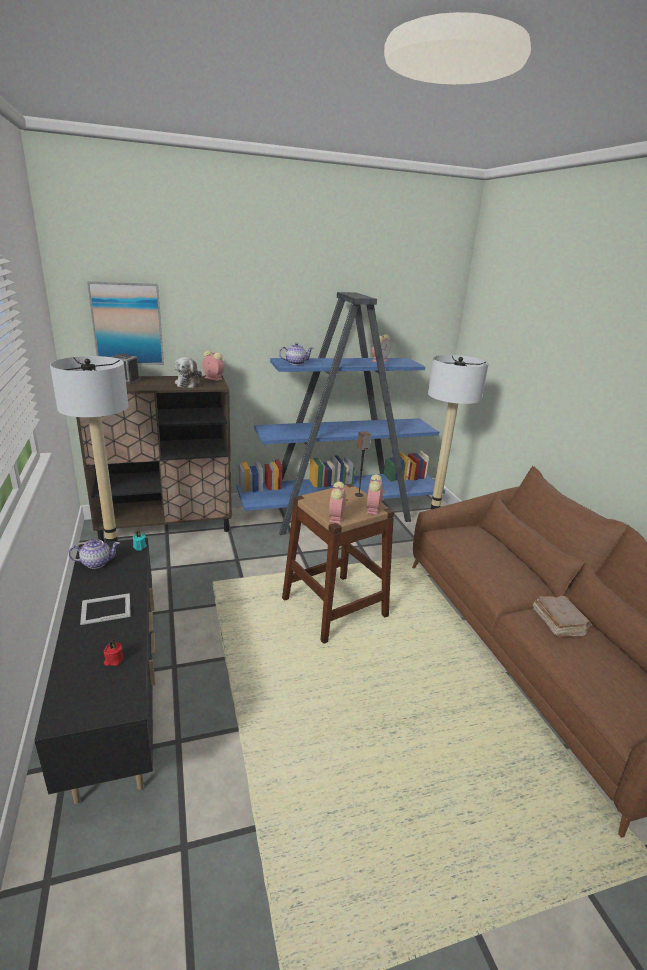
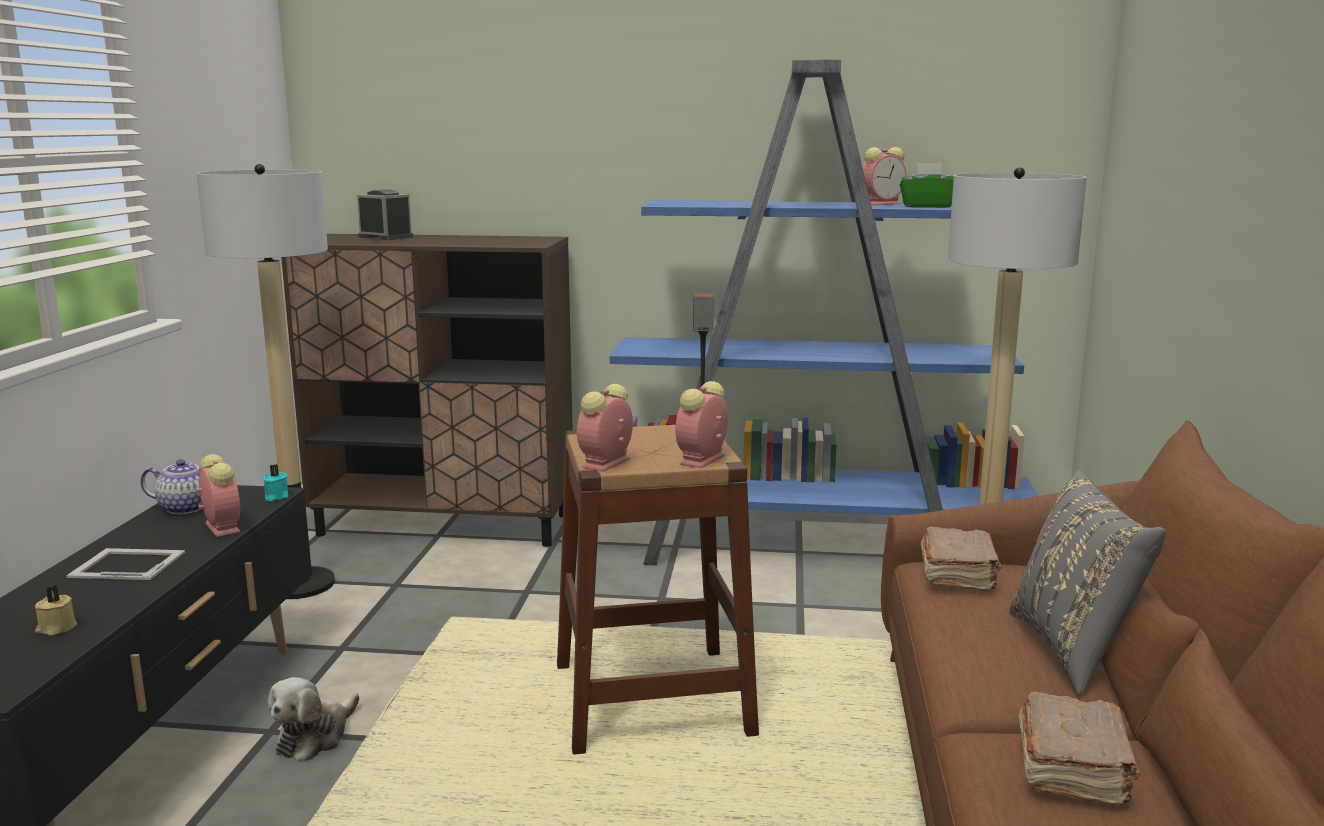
camera: 25 degrees right, 10 degrees down
picture [87,281,164,365] -> none
red candle [104,640,124,666] -> beige candle [35,585,77,636]
plush toy [175,357,202,388] -> plush toy moved to [268,677,359,762]
alarm clock [202,351,224,381] -> alarm clock moved to [196,454,240,537]
teapot [279,343,313,365] -> none
none -> green tissue box [900,163,954,208]
none -> brown book [921,526,1002,591]
none -> grey pillow [1009,469,1166,696]

